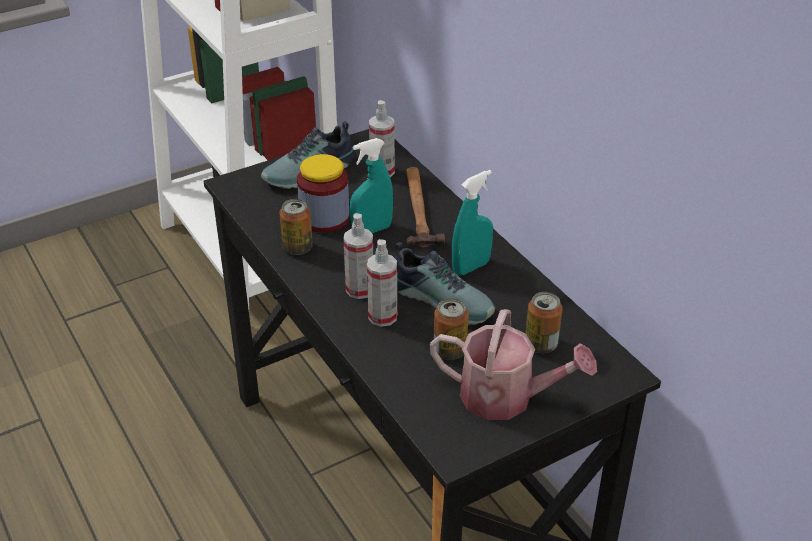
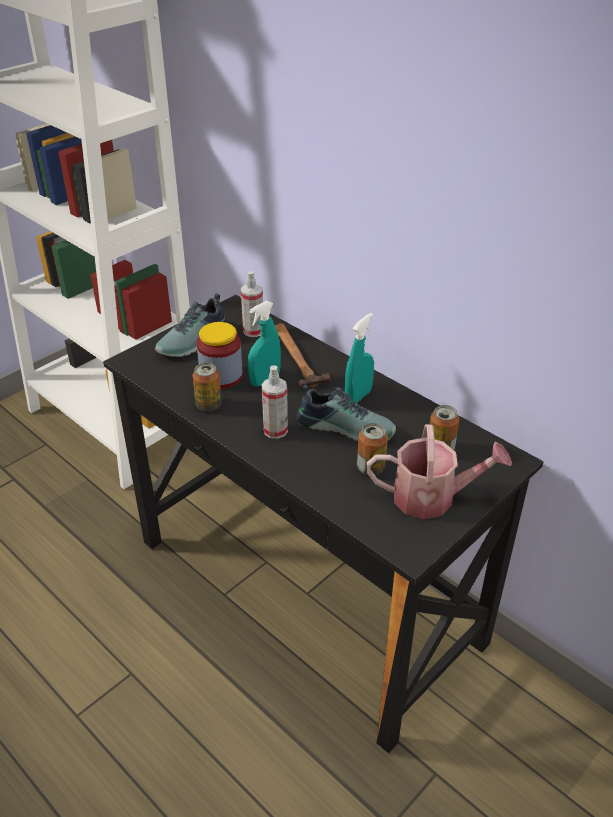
camera: 15 degrees left, 0 degrees up
spray bottle [367,239,397,327] -> none

